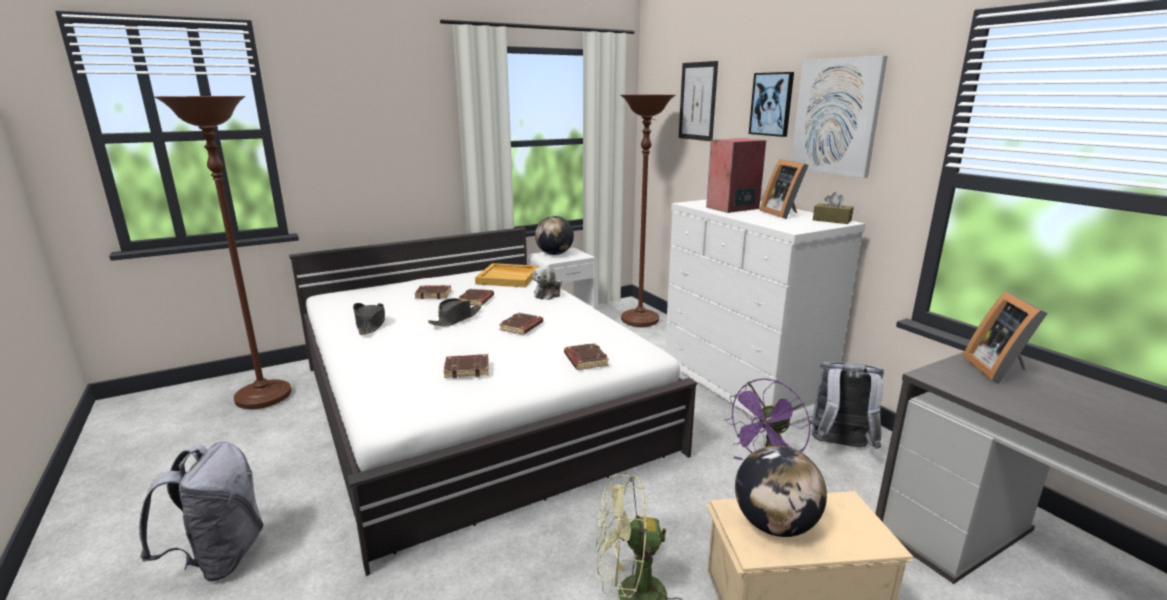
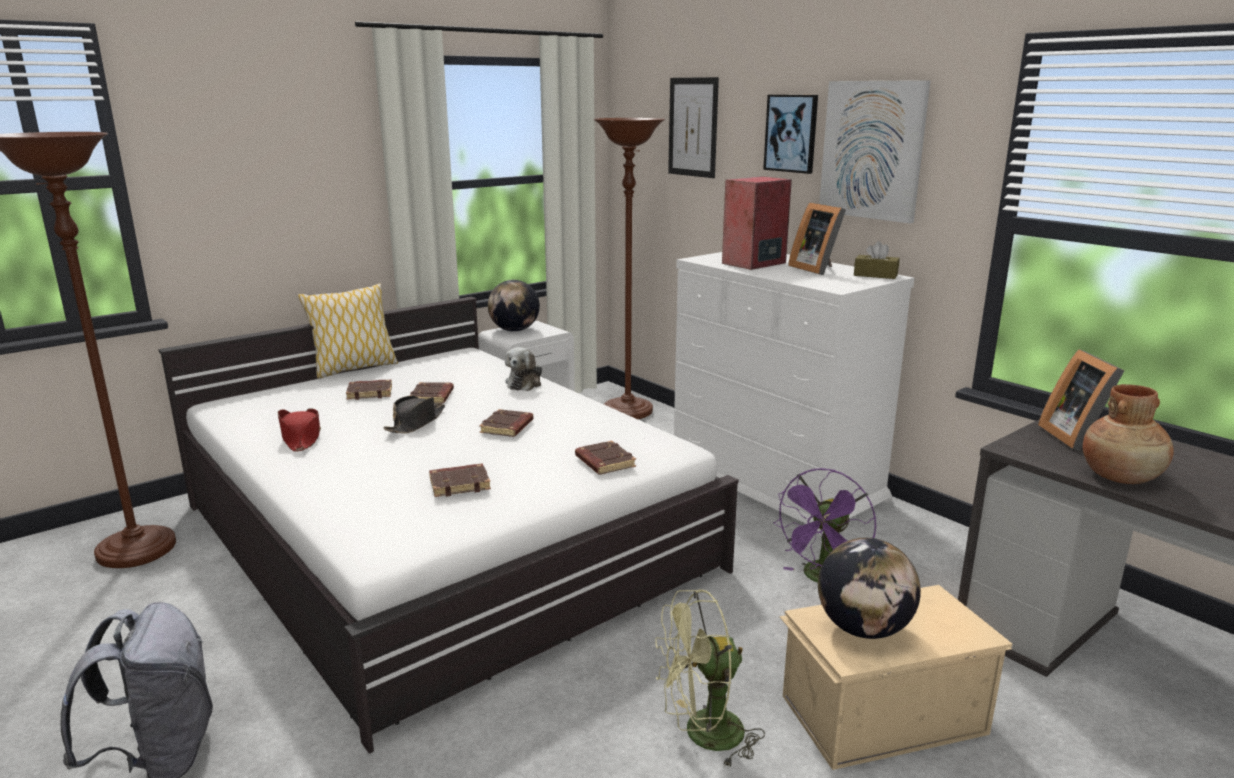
camera: 10 degrees left, 0 degrees up
black hat [353,303,385,335] -> red hat [277,408,321,452]
beige tray [475,263,539,287] -> none
grey backpack [810,362,884,449] -> none
none -> pillow [298,283,398,379]
none -> brown vase [1083,384,1174,484]

